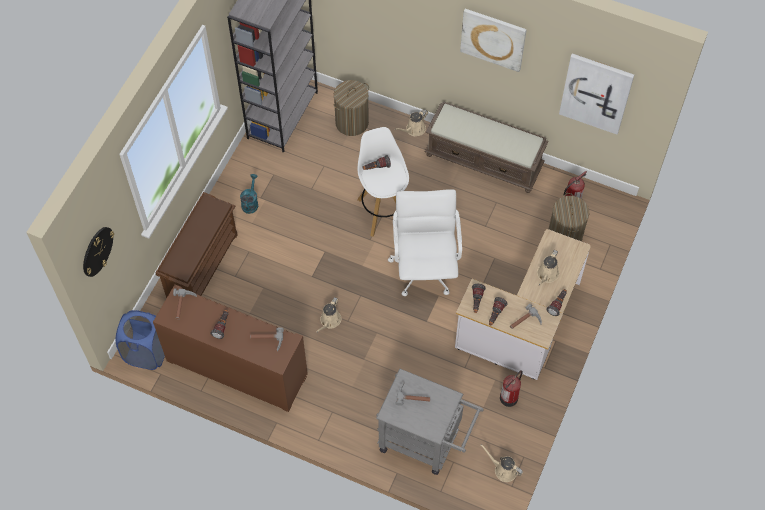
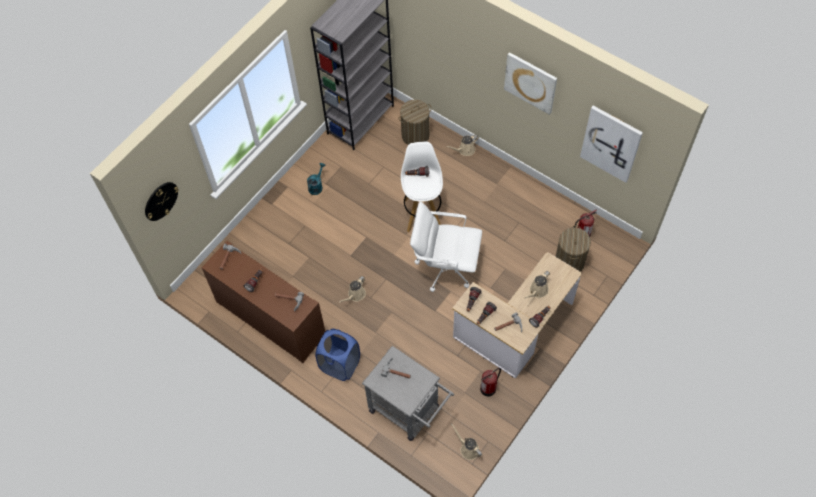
camera: 15 degrees right, 0 degrees up
blue laundry basket [116,310,165,370] -> blue laundry basket moved to [315,329,360,381]
brown shoe rack [156,192,237,298] -> none
white office chair [388,189,462,296] -> white office chair turned 90 degrees counterclockwise [410,202,482,292]
brown bench [425,101,549,193] -> none

